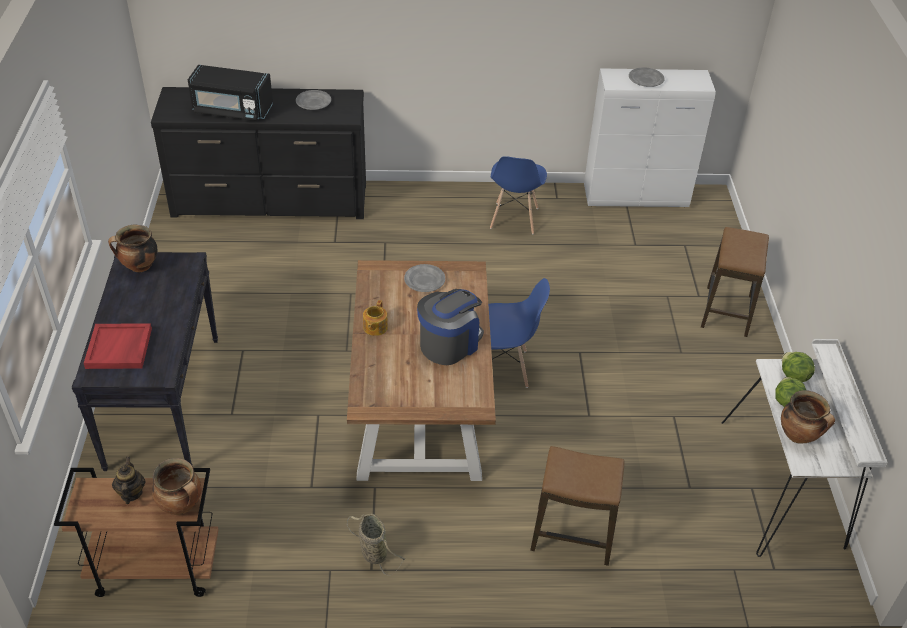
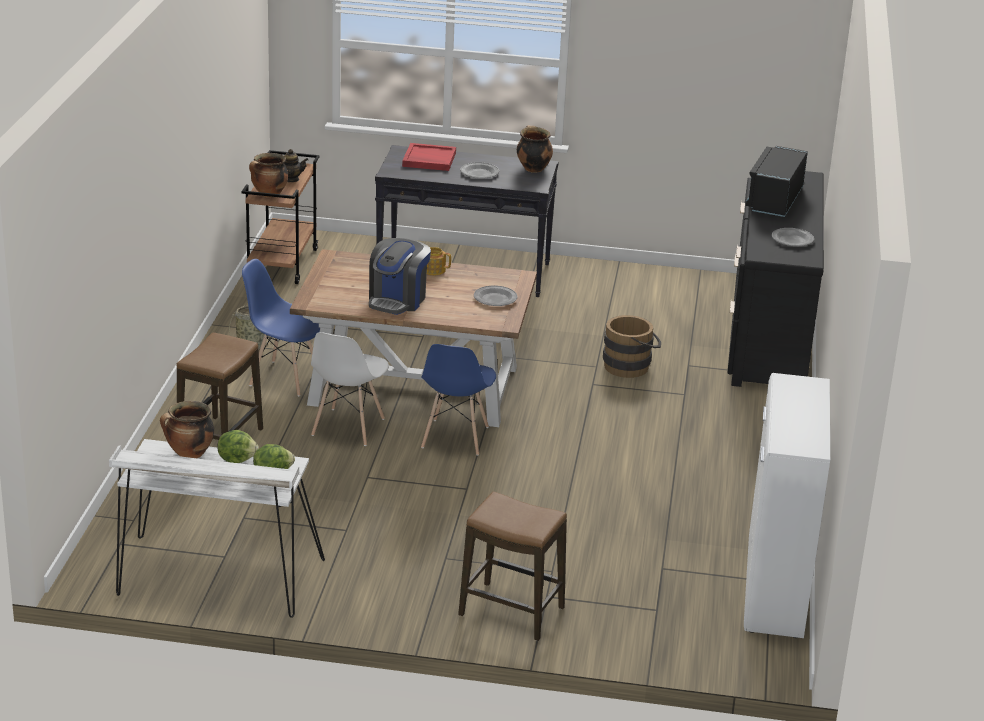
camera: 100 degrees right, 15 degrees down
coffee machine [417,289,484,365] -> coffee machine turned 60 degrees clockwise [369,238,431,315]
blue chair [490,156,547,234] -> blue chair moved to [242,259,320,397]
grey plate [629,67,664,87] -> grey plate moved to [460,162,499,179]
none -> white chair [311,332,389,446]
none -> brown bucket [603,315,661,378]

